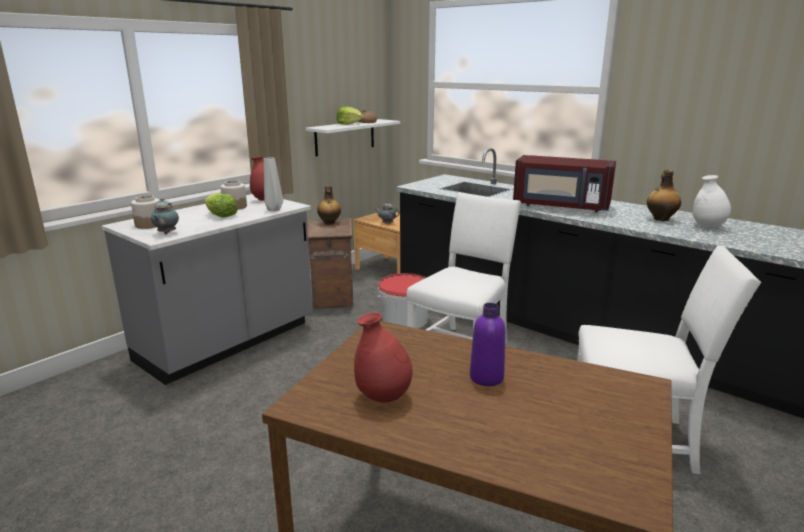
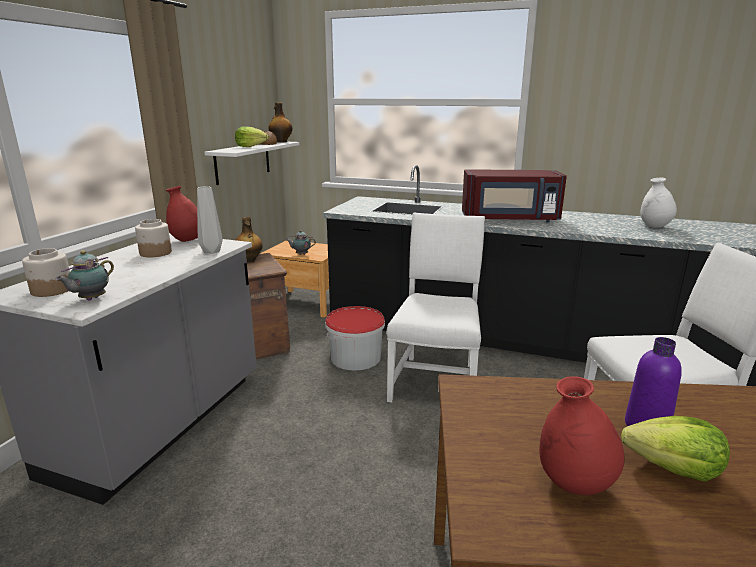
camera: 20 degrees left, 0 degrees up
teapot [151,198,179,234] -> teapot turned 45 degrees clockwise [55,250,114,301]
lettuce [205,193,238,217] -> lettuce moved to [621,416,730,482]
bottle [647,170,681,221] -> bottle moved to [268,102,292,142]

